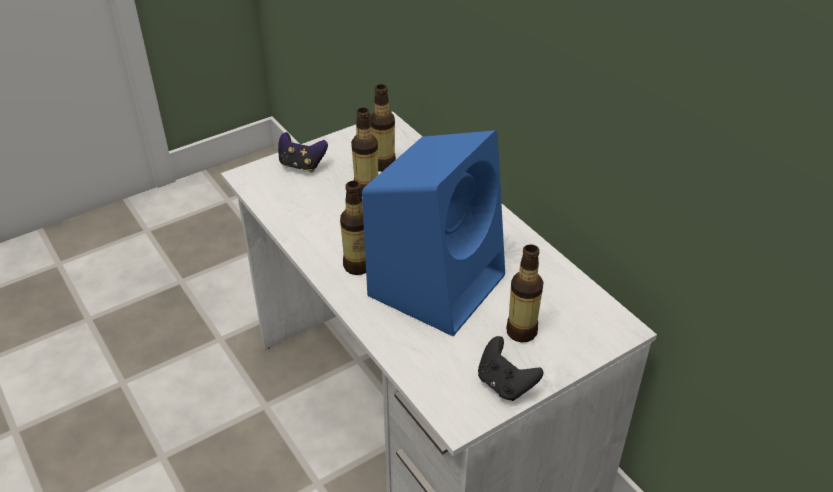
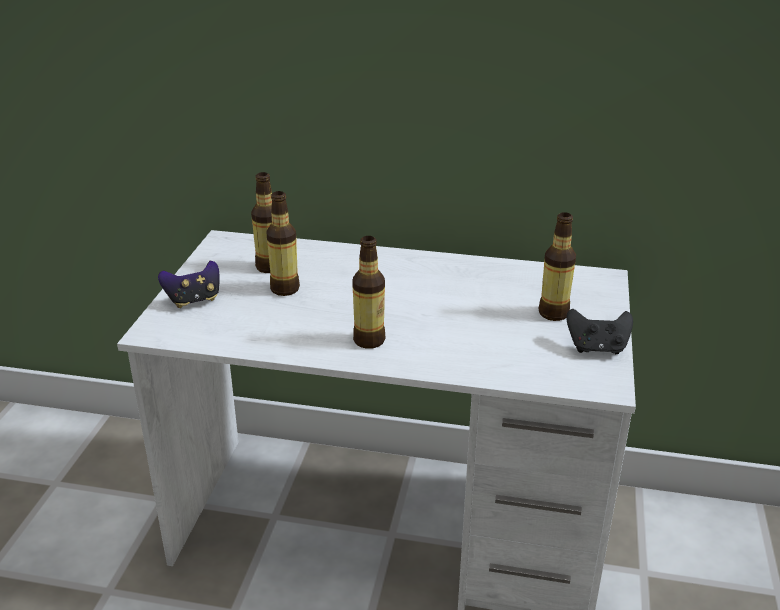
camera: 45 degrees left, 10 degrees down
blue speaker [362,130,505,336] -> none

